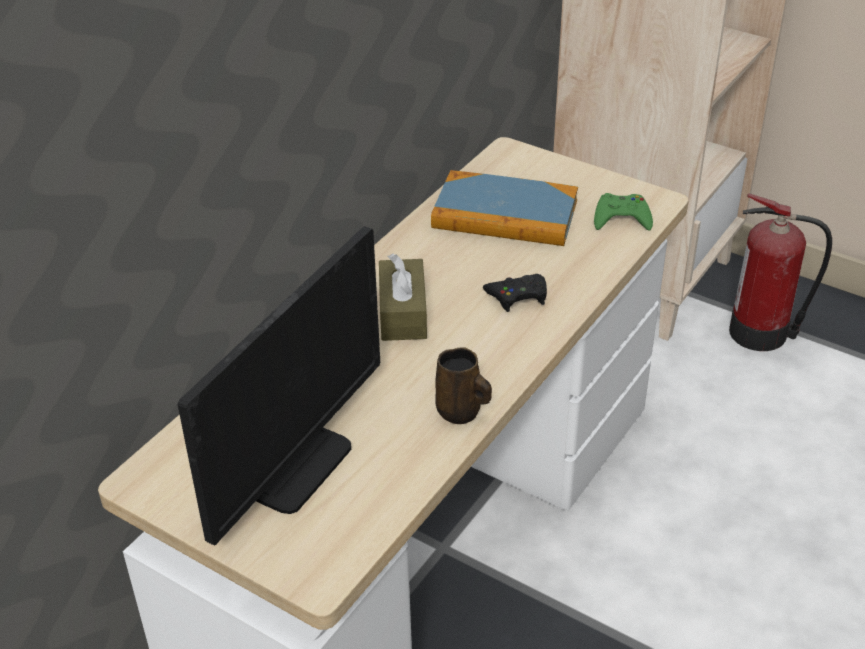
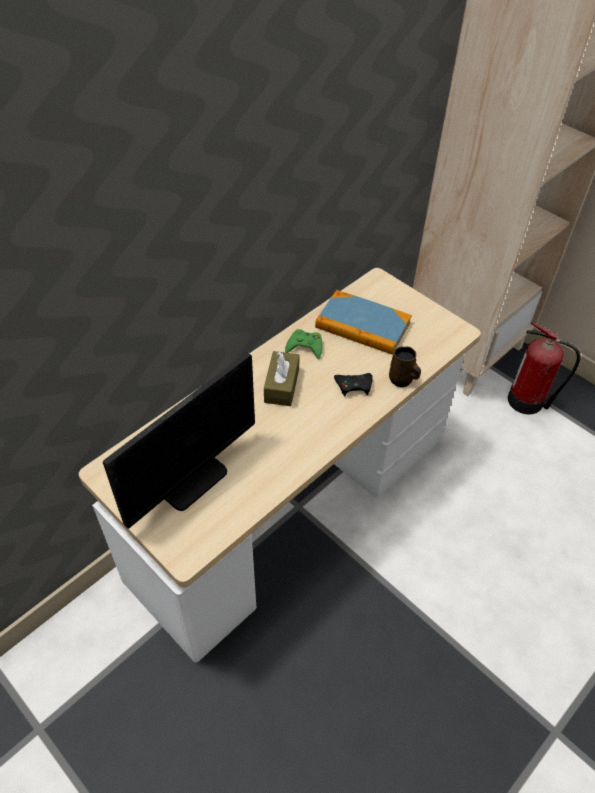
camera: 10 degrees right, 10 degrees up
brown mug [435,347,492,424] -> brown mug moved to [389,347,421,387]
green game controller [594,193,653,231] -> green game controller moved to [285,329,322,359]

